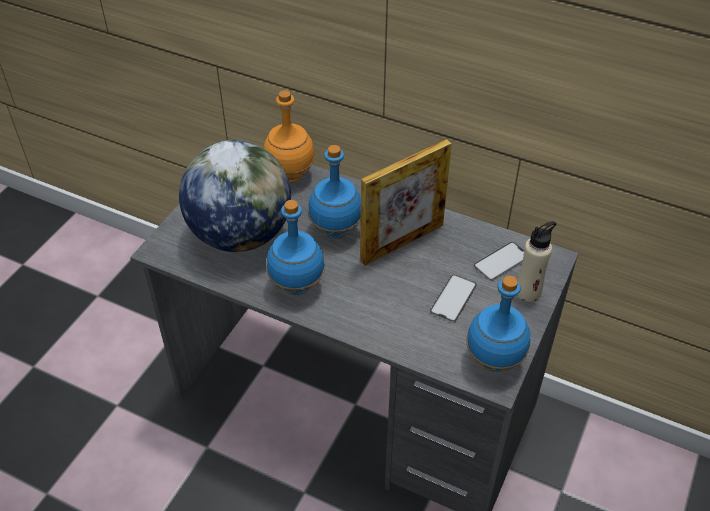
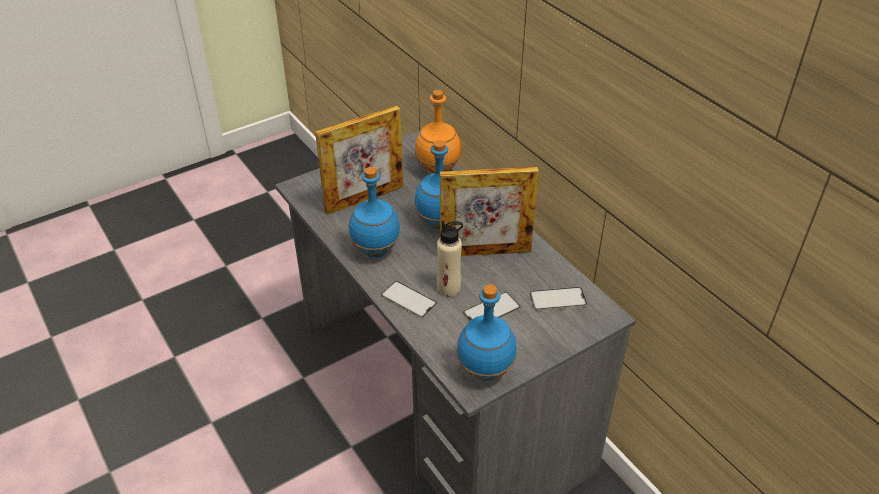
camera: 30 degrees right, 5 degrees down
globe [179,140,291,252] -> picture frame [315,105,403,215]
beige bottle [517,221,556,302] -> beige bottle moved to [437,221,463,297]
none -> phone [381,281,437,318]

